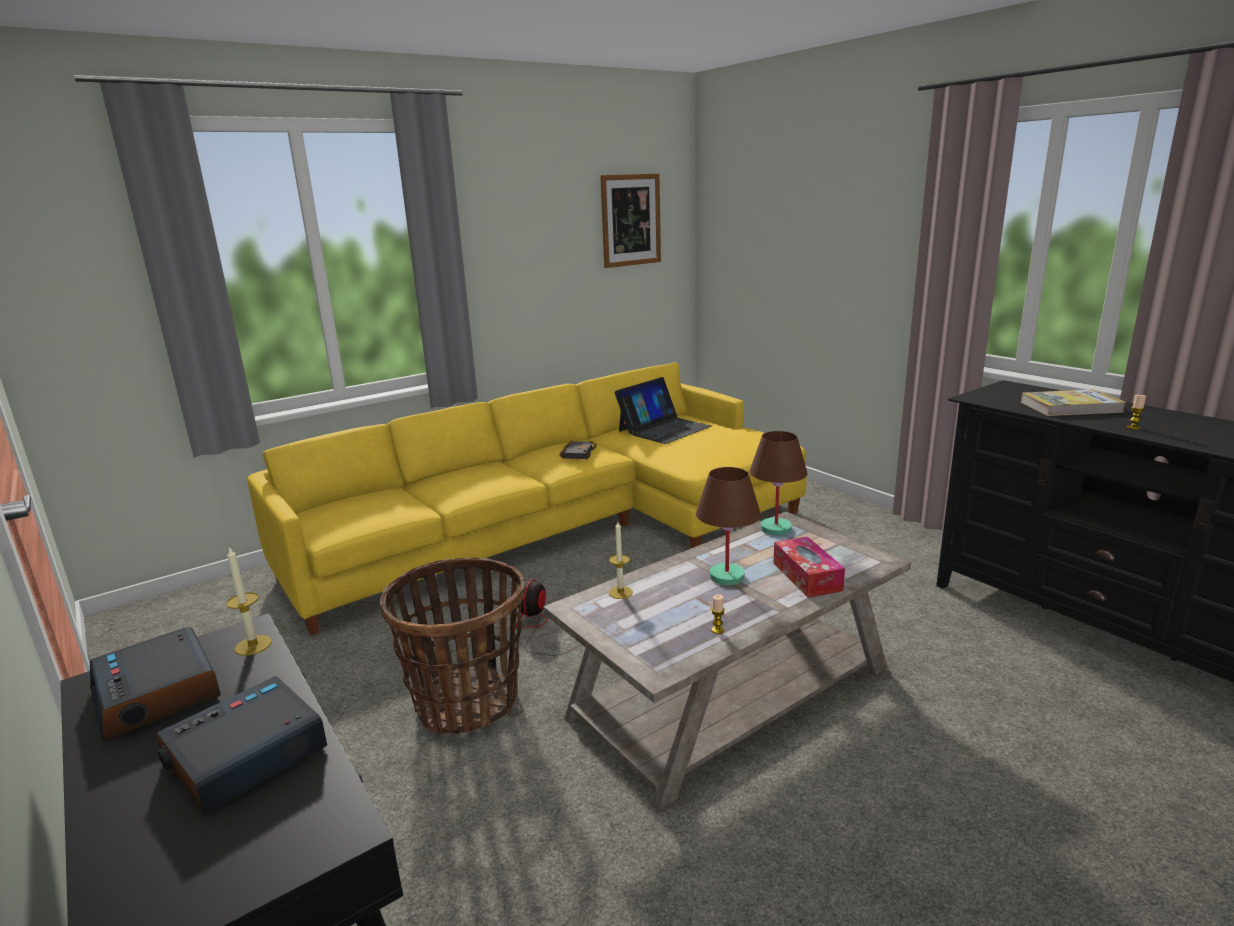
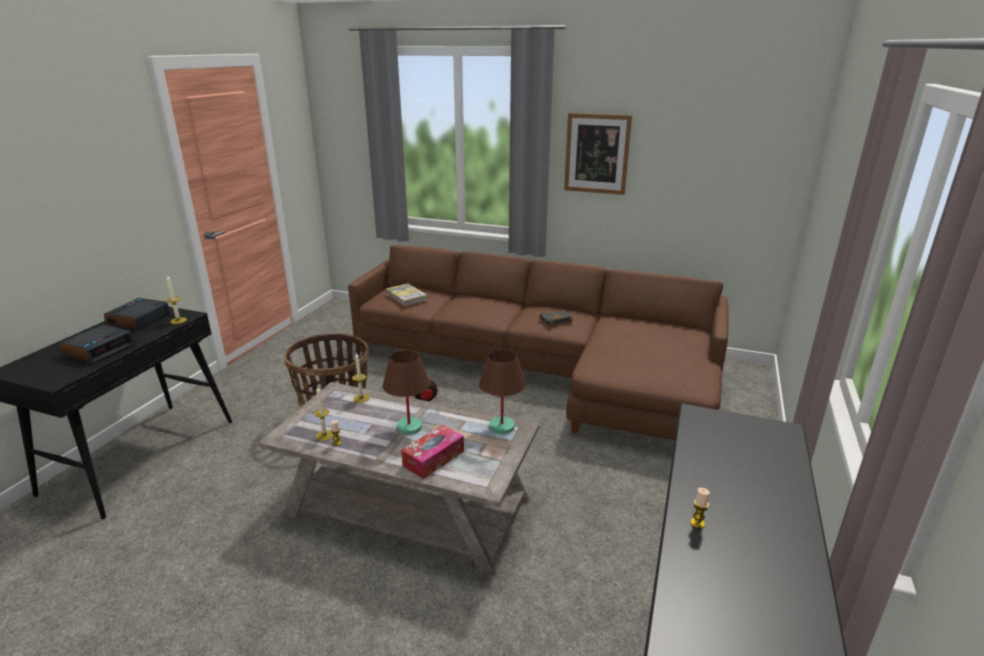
camera: 55 degrees right, 5 degrees up
alarm clock [157,676,327,815] -> alarm clock turned 105 degrees clockwise [59,324,136,364]
yellow sofa [247,362,807,635] -> brown sofa [348,245,729,440]
picture [600,174,661,268] -> picture moved to [564,113,632,195]
laptop [614,377,712,444] -> none
book [1021,389,1126,416] -> book moved to [386,283,428,306]
none -> candle [313,387,334,441]

